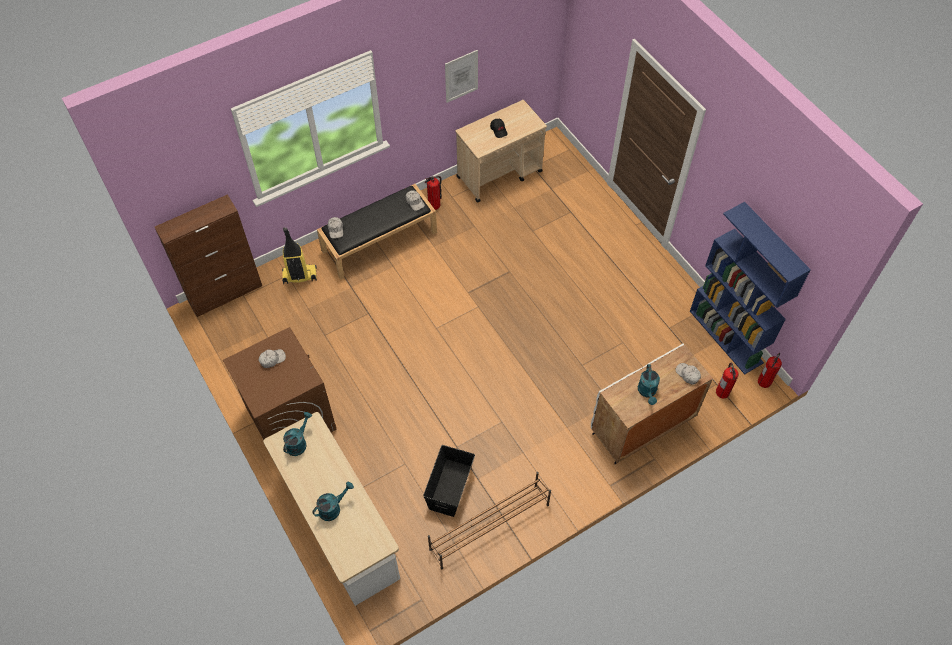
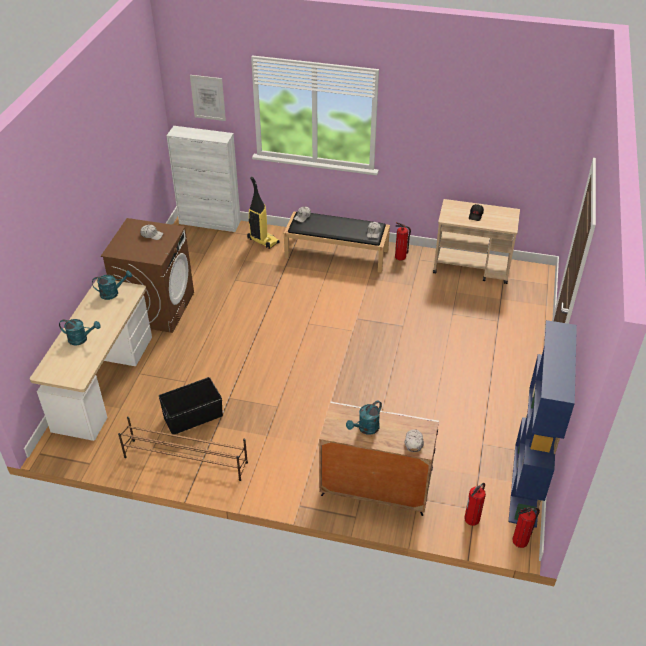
camera: 45 degrees right, 15 degrees down
brown cabinet [155,194,262,317] -> white cabinet [166,126,241,232]
picture [445,50,478,103] -> picture moved to [190,75,226,121]

